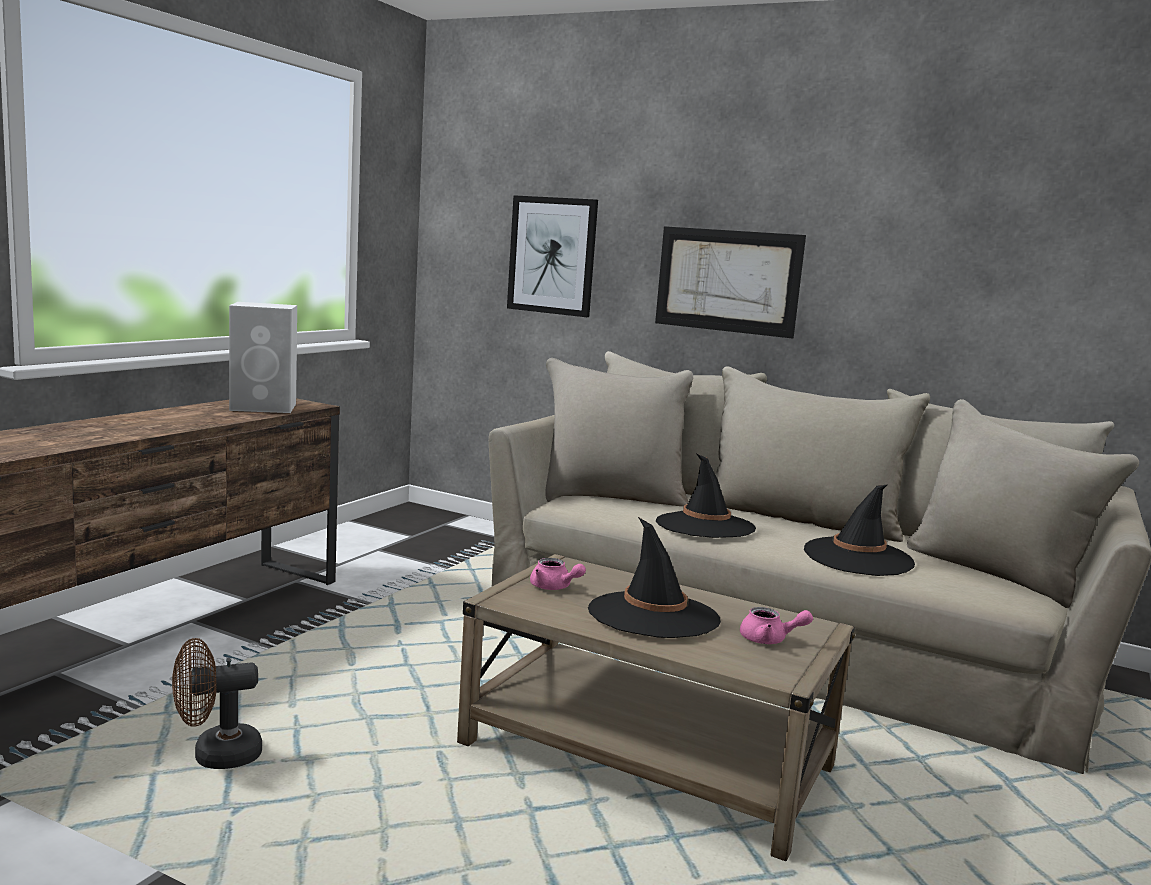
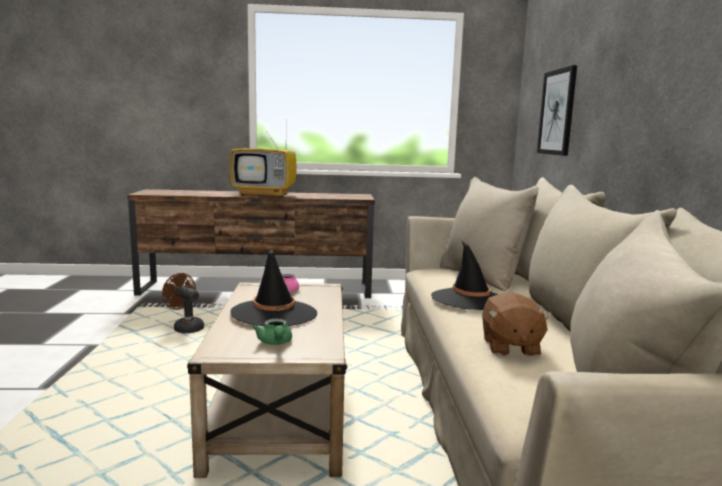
camera: 60 degrees right, 0 degrees up
white speaker [229,302,297,413] -> none
picture [655,226,806,338] -> none
pink teapot [740,607,813,644] -> green teapot [252,319,292,345]
black hat [804,484,915,576] -> brown plush toy [482,292,552,357]
none -> television [230,125,296,197]

